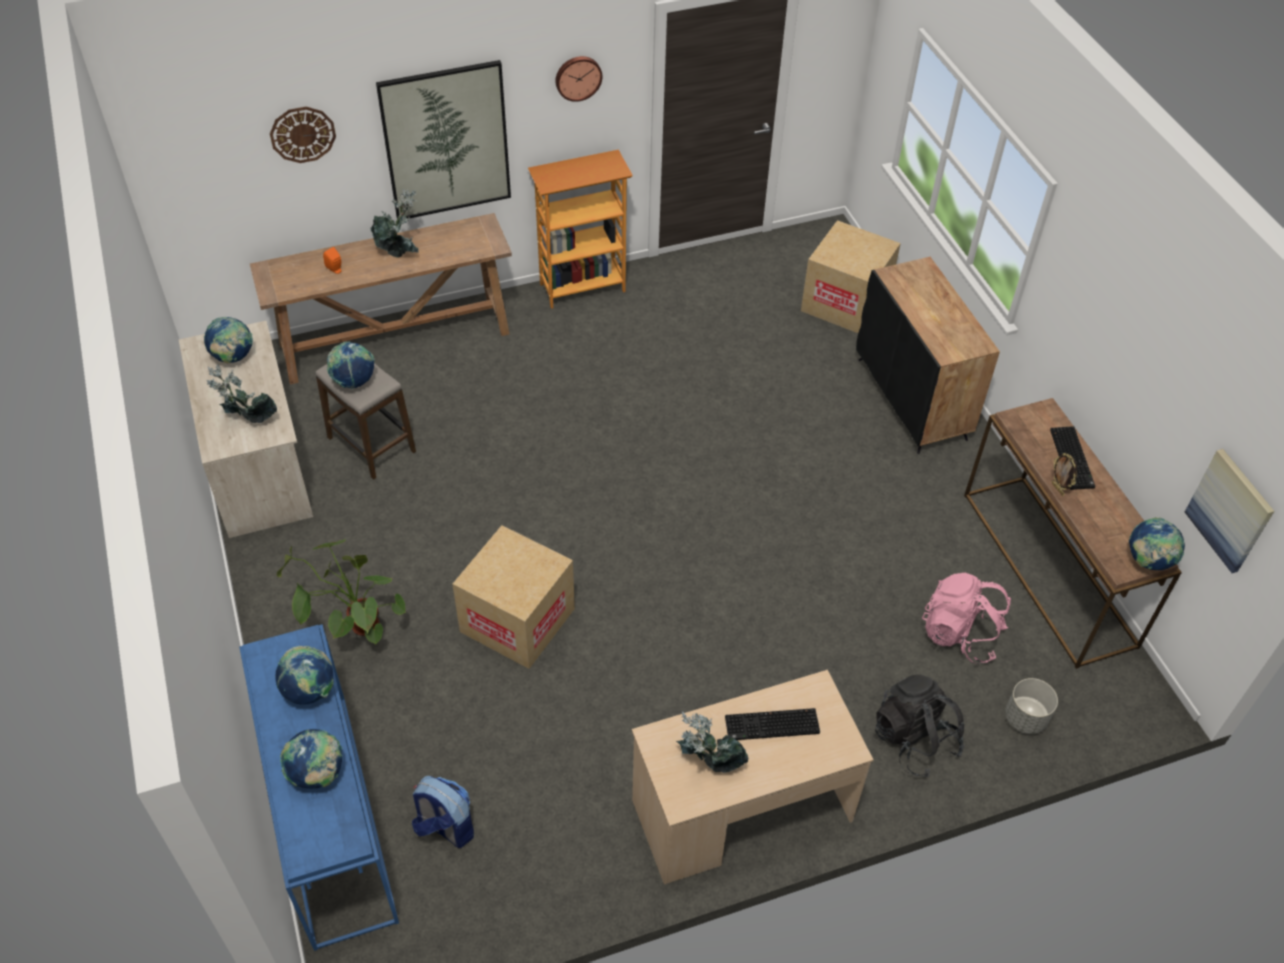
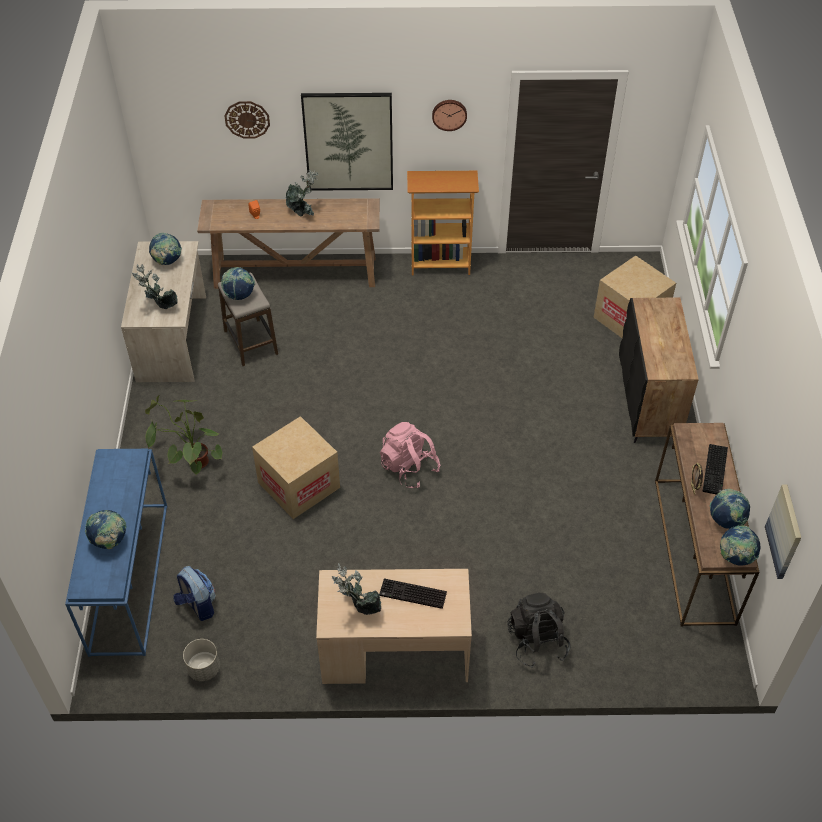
camera: 20 degrees right, 0 degrees up
globe [275,646,334,705] -> globe moved to [710,489,750,529]
pink backpack [922,572,1011,664] -> pink backpack moved to [380,422,440,488]
grey planter [1005,678,1058,734] -> grey planter moved to [183,639,220,681]

